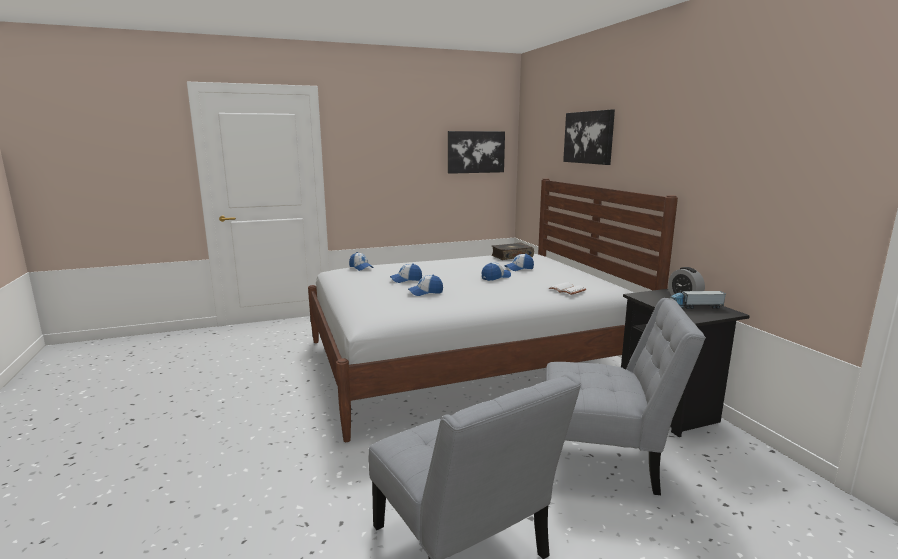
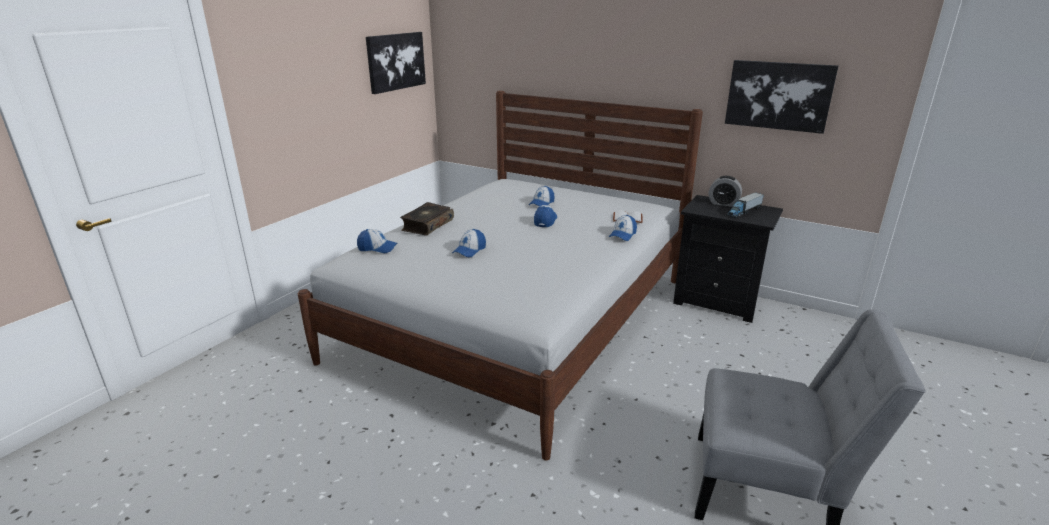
camera: 40 degrees left, 10 degrees up
cap [408,275,443,296] -> cap moved to [609,215,637,241]
book [491,242,534,260] -> book moved to [400,202,454,236]
grey chair [545,298,706,495] -> none
picture [563,109,615,165] -> picture moved to [725,60,839,134]

